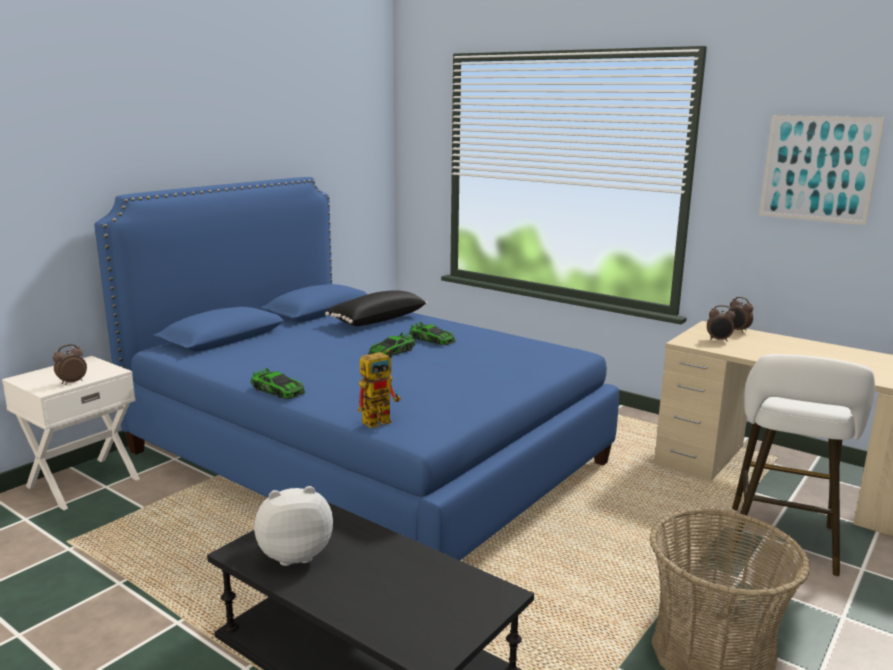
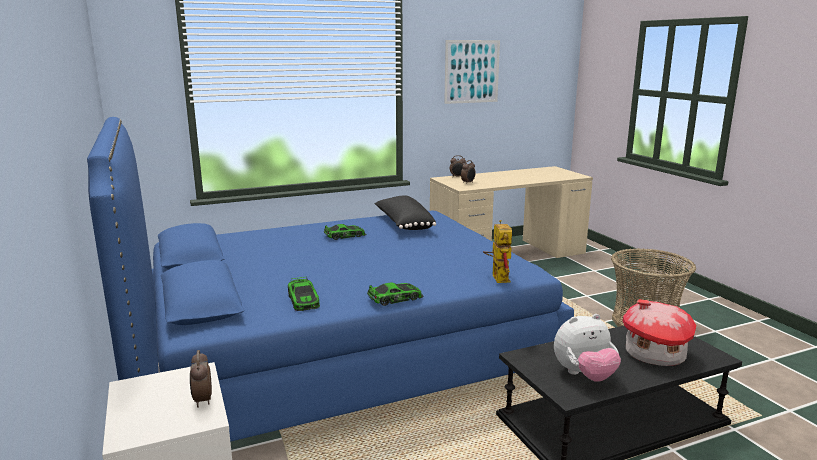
camera: 60 degrees left, 0 degrees up
plush toy [254,486,333,566] -> plush toy turned 120 degrees counterclockwise [554,314,621,382]
black pillow [325,290,427,326] -> black pillow moved to [374,195,436,230]
toy car [368,333,416,358] -> toy car moved to [288,277,320,311]
white stool [730,354,875,576] -> none
none -> toy house [622,299,696,366]

